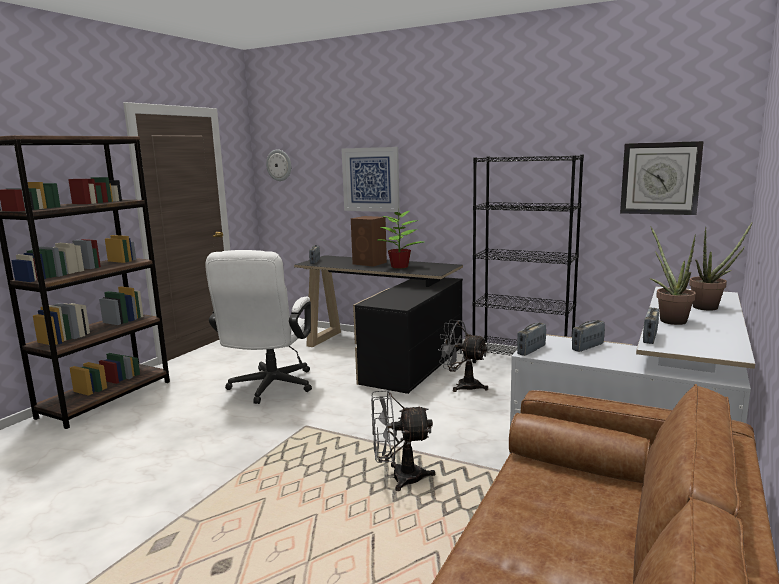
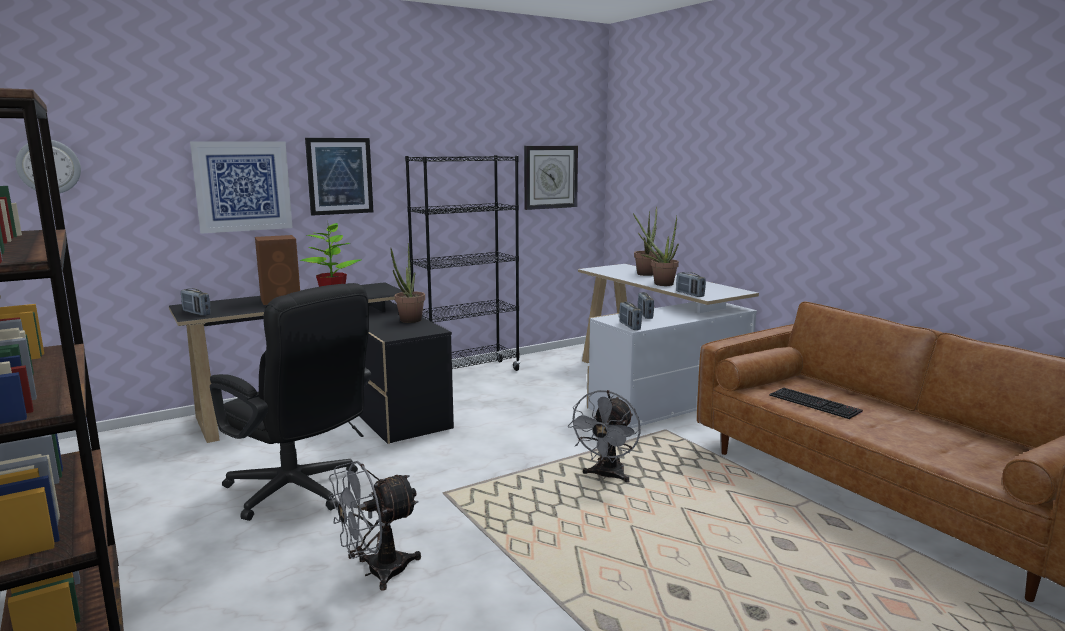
camera: 60 degrees left, 0 degrees up
white office chair [205,250,312,404] -> black office chair [210,283,371,521]
grey fan [438,320,488,392] -> grey fan moved to [329,461,421,591]
none -> picture [305,138,373,216]
none -> potted plant [391,243,425,323]
none -> keyboard [769,388,863,419]

